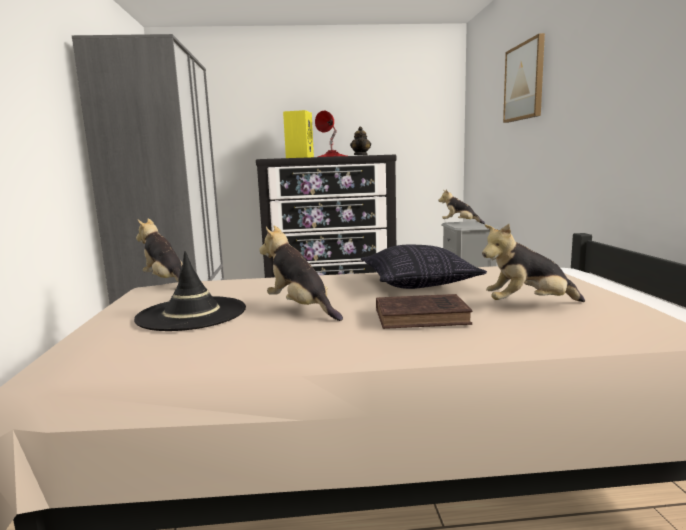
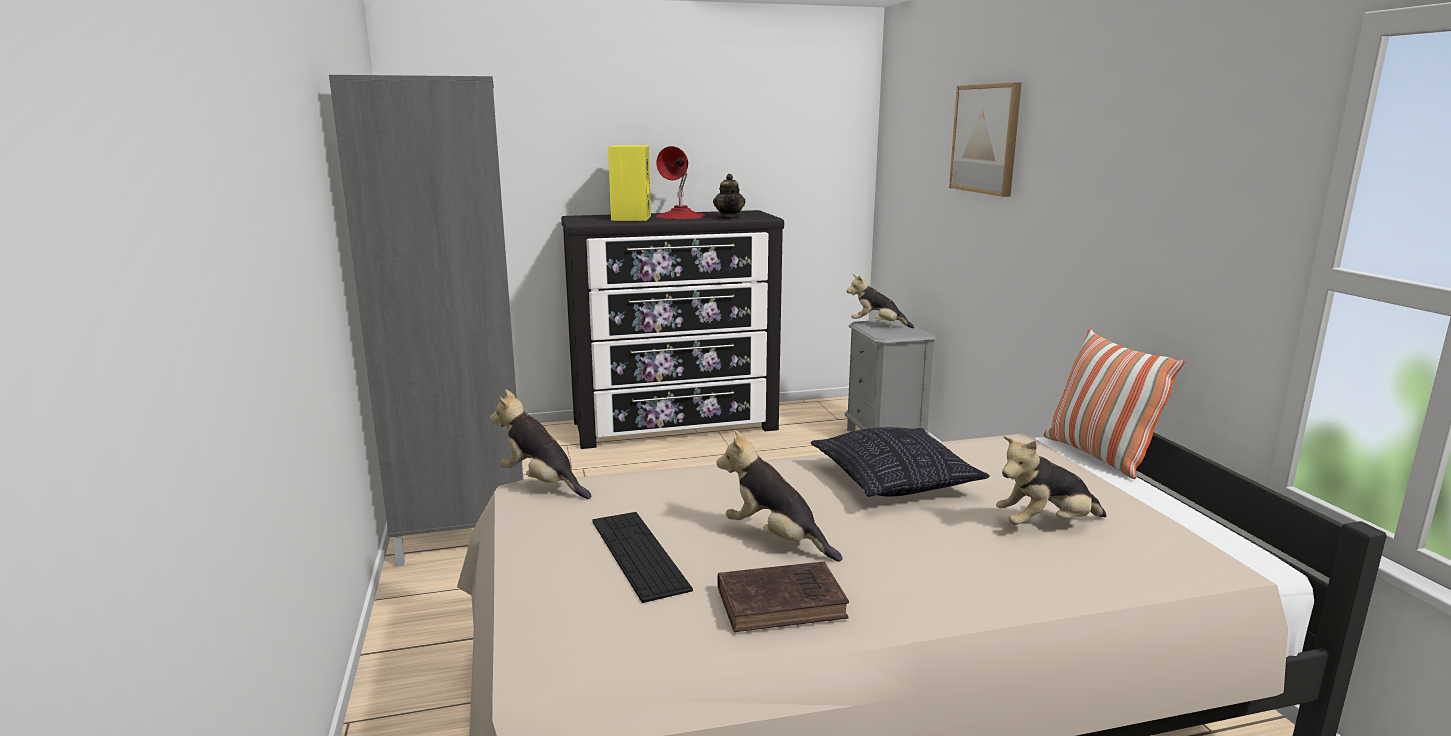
camera: 10 degrees left, 5 degrees up
black hat [134,251,246,331] -> keyboard [592,512,693,603]
brown book [376,294,473,329] -> brown book moved to [718,561,849,632]
none -> pillow [1044,329,1185,479]

